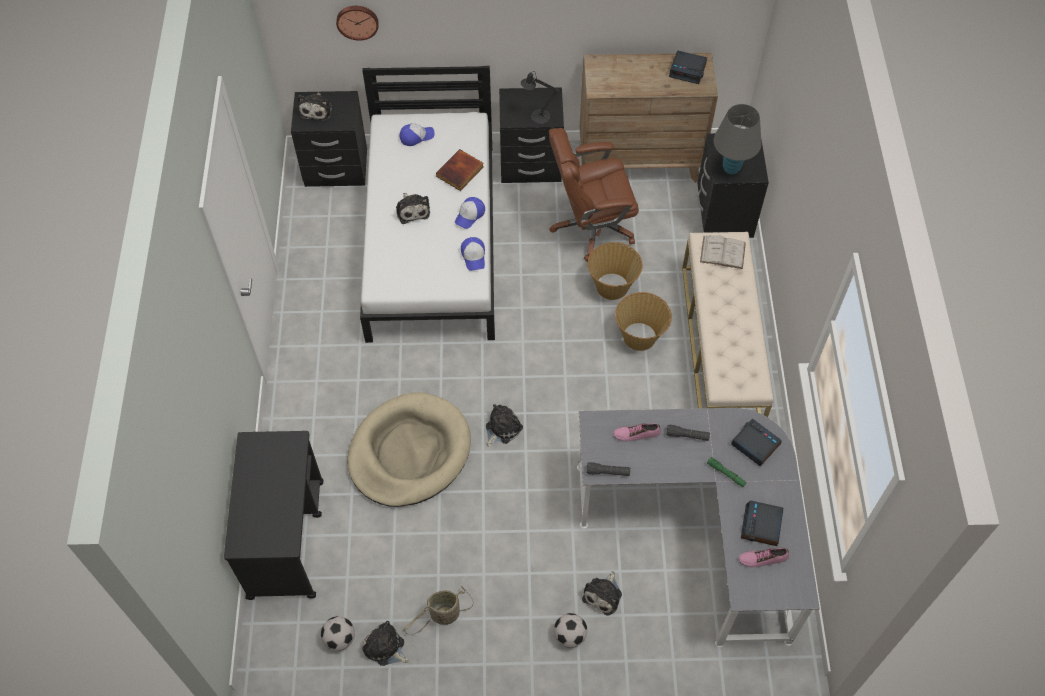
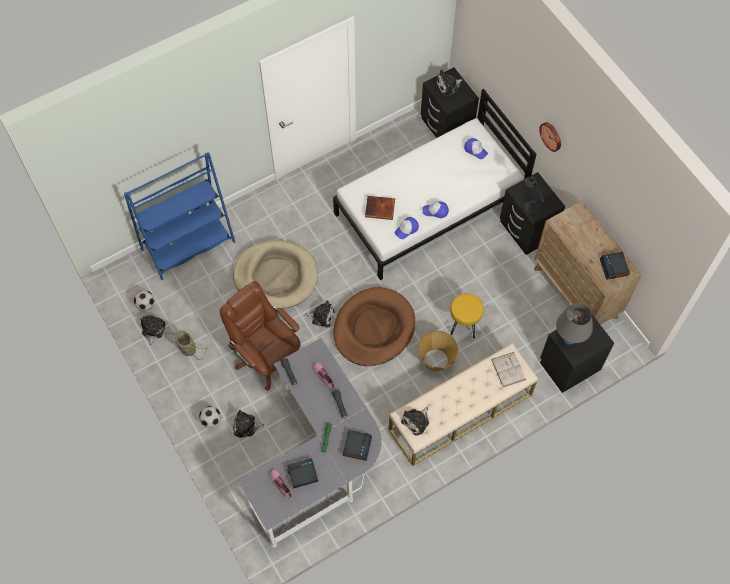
camera: 60 degrees right, 5 degrees up
black cart [224,431,323,600] -> blue bookcase [124,152,235,280]
wall clock [336,6,379,41] -> wall clock moved to [539,122,561,152]
plush toy [396,193,430,224] -> plush toy moved to [401,407,429,436]
book [436,149,484,191] -> book moved to [365,196,395,220]
brown office chair [549,128,639,262] -> brown office chair moved to [220,281,300,390]
basket [588,242,642,300] -> yellow stool [450,293,484,338]
none -> brown dog bed [333,287,415,366]

